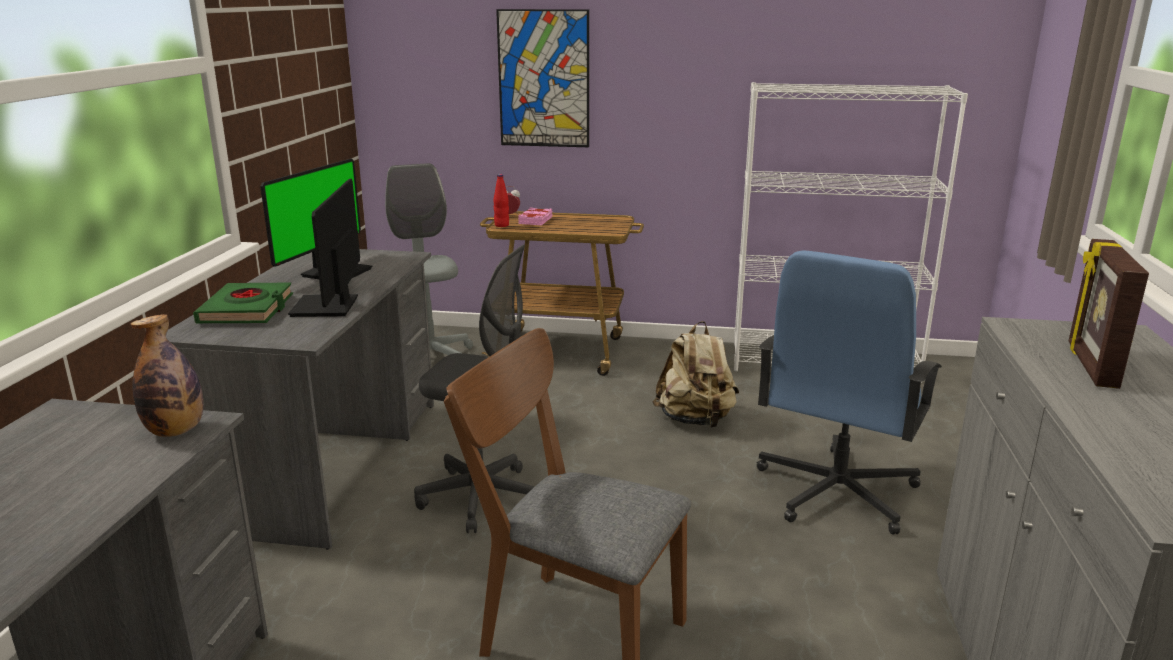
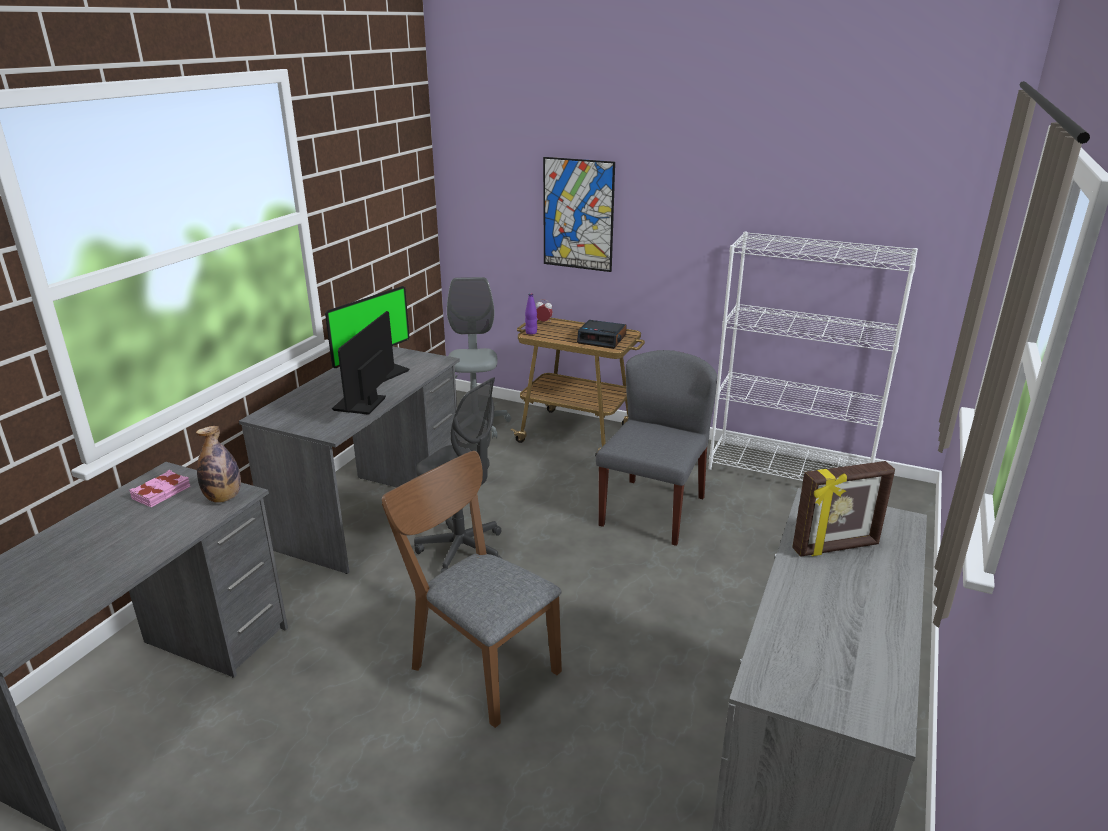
camera: 15 degrees right, 5 degrees up
green book [193,282,293,323] -> none
red bottle [493,174,509,227] -> purple bottle [525,293,537,335]
pink book [518,207,553,225] -> pink book moved to [130,470,190,507]
beige backpack [652,321,739,428] -> grey chair [596,350,717,546]
blue office chair [757,250,942,535] -> none
picture frame [1069,239,1149,389] -> picture frame turned 135 degrees counterclockwise [792,461,895,557]
none -> alarm clock [577,320,627,348]

